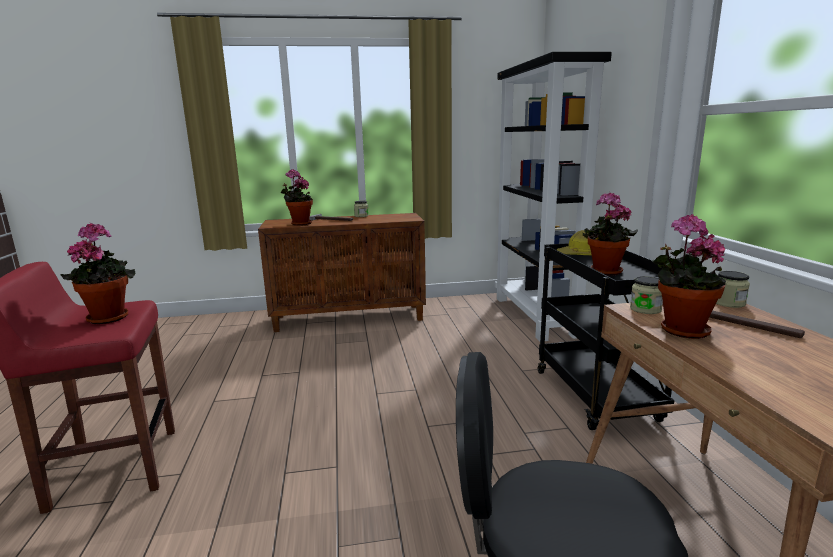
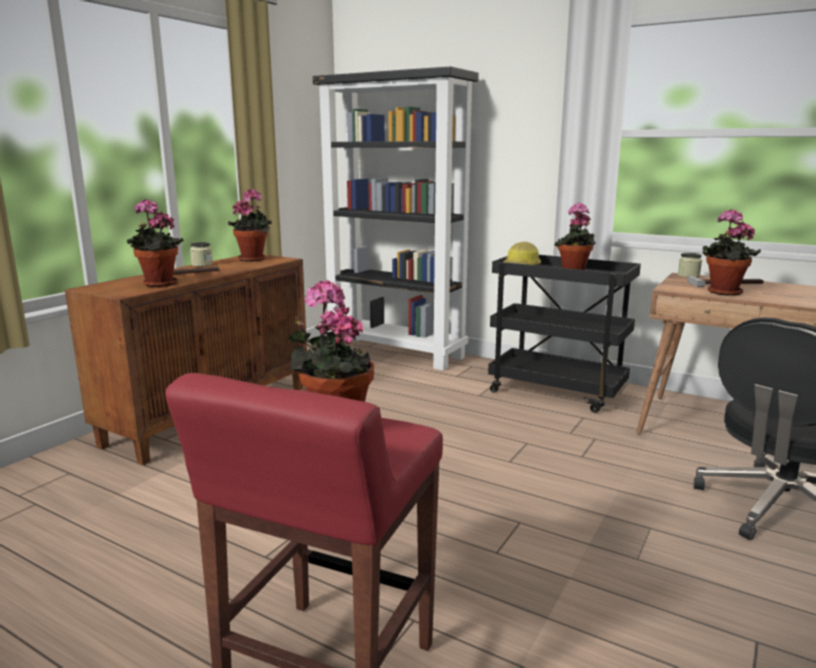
camera: 50 degrees left, 0 degrees up
jar [630,276,663,314] -> none
none -> potted plant [228,189,272,262]

